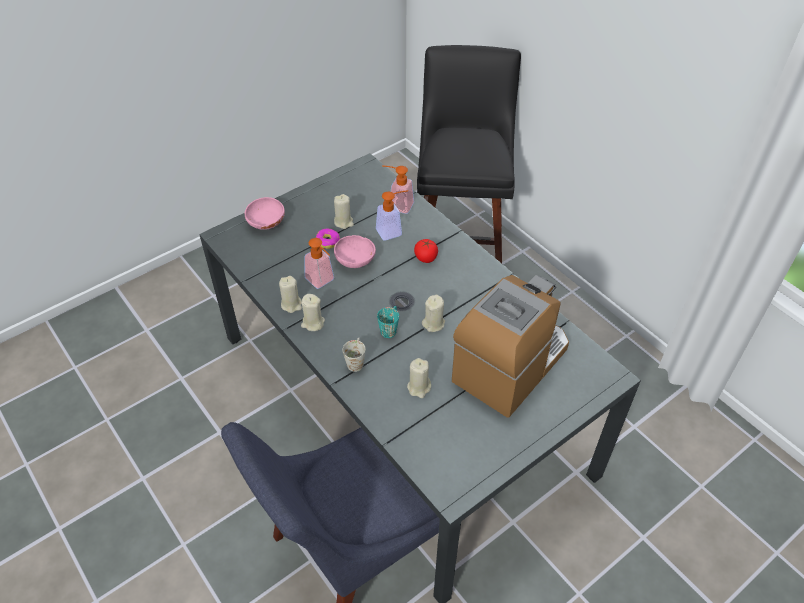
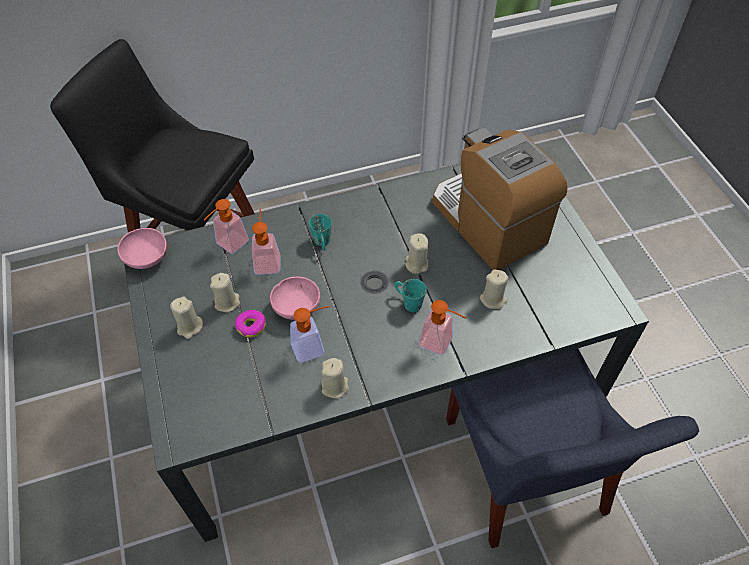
camera: 70 degrees left, 5 degrees up
pink bowl [245,197,285,230] -> pink bowl moved to [118,228,167,269]
beige candle [301,294,325,331] -> beige candle moved to [170,296,203,339]
white mug [343,338,366,372] -> soap dispenser [419,300,466,355]
tomato [414,239,438,263] -> turquoise mug [309,214,332,251]

